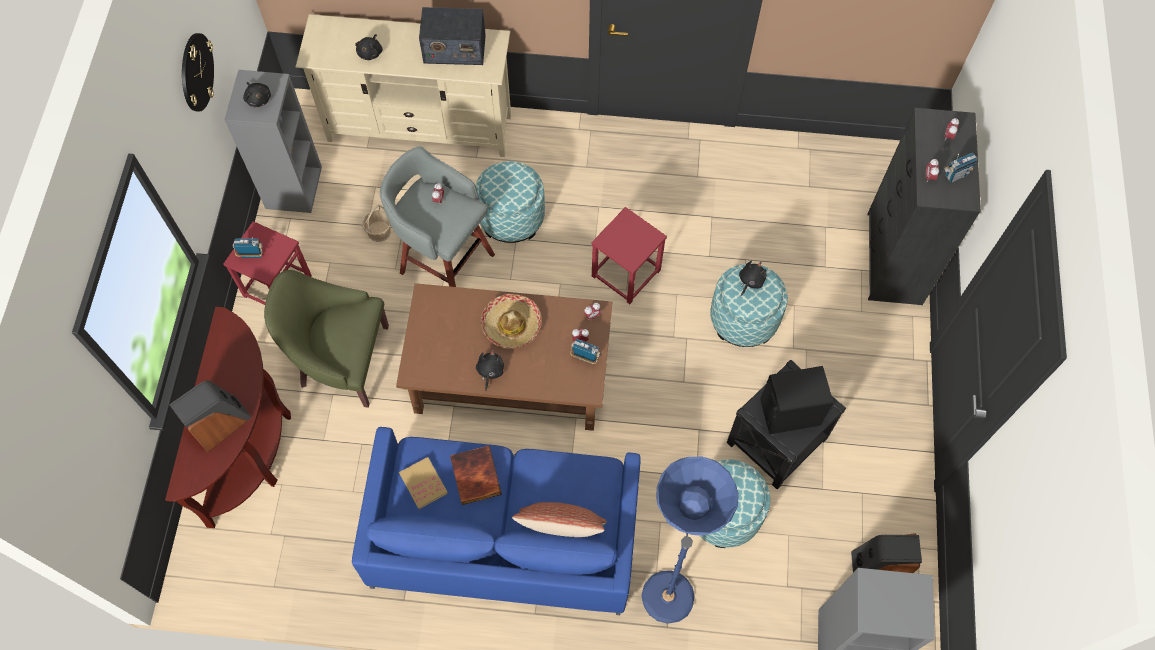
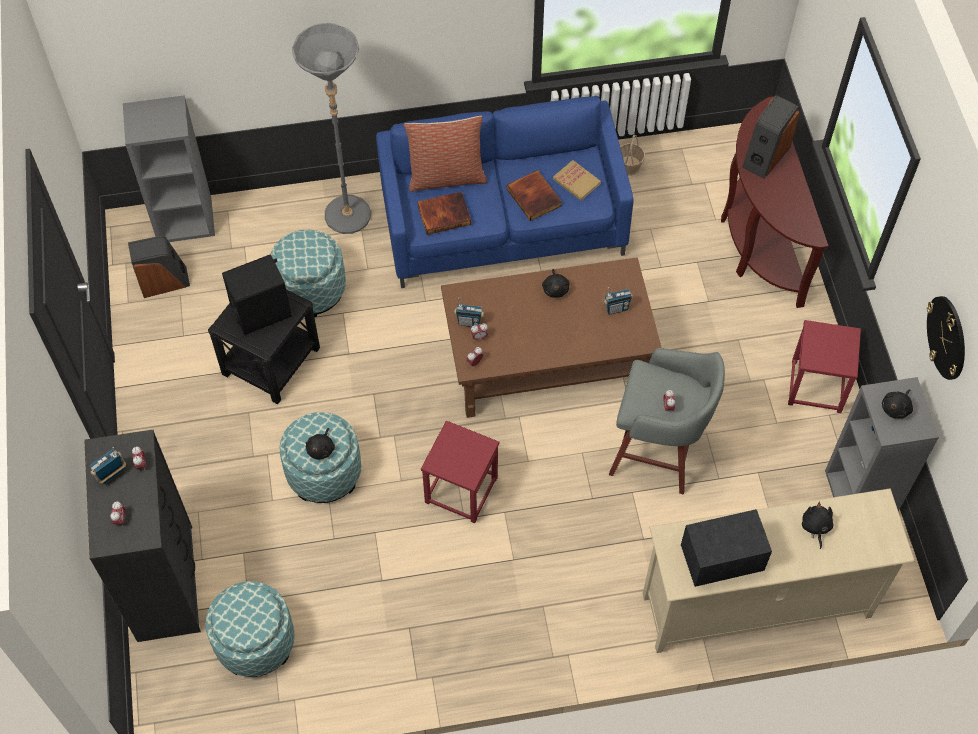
camera: 165 degrees right, 5 degrees down
radio [233,237,263,258] -> radio moved to [602,287,633,315]
black plush toy [243,82,271,107] -> black plush toy turned 90 degrees counterclockwise [882,389,913,419]
green armchair [264,270,389,408] -> none
basket [362,205,391,242] -> basket moved to [620,135,645,176]
ottoman [475,161,545,243] -> ottoman moved to [206,581,295,677]
hat [481,294,542,349] -> none
blue floor lamp [641,457,739,624] -> grey floor lamp [292,23,371,234]
none -> book [417,192,471,235]

